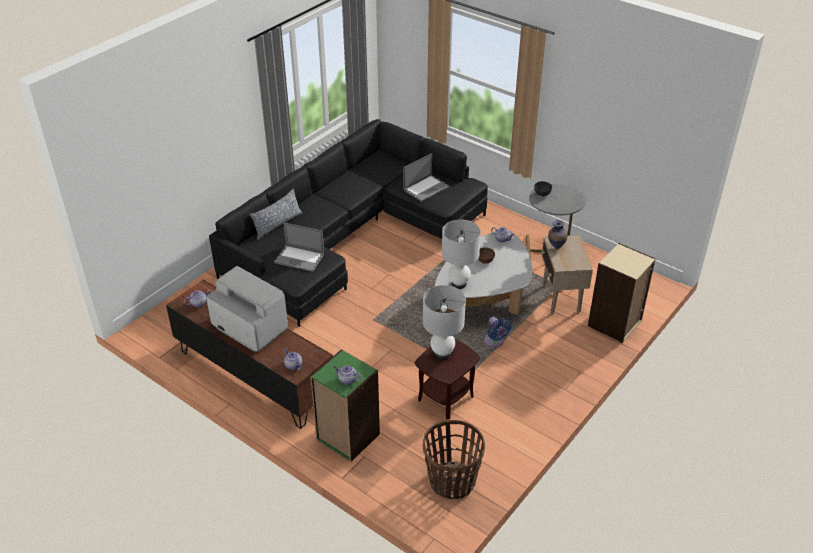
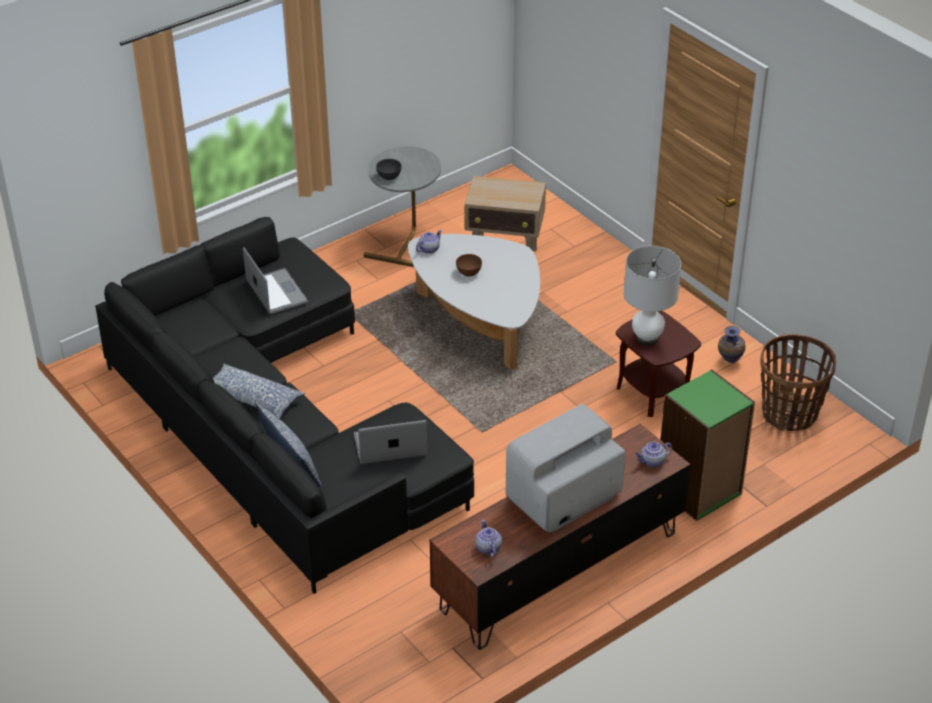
camera: 75 degrees left, 0 degrees up
laptop [274,222,324,272] -> laptop turned 135 degrees counterclockwise [354,420,427,464]
teapot [333,365,362,385] -> none
white table lamp [442,219,481,289] -> none
blue fan [484,317,512,347] -> none
vase [548,220,568,249] -> vase moved to [718,326,745,363]
beige bookcase [588,243,656,343] -> none
none -> pillow [213,364,305,419]

